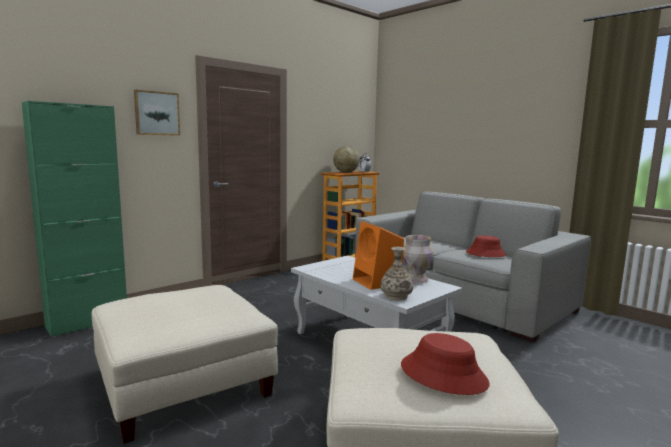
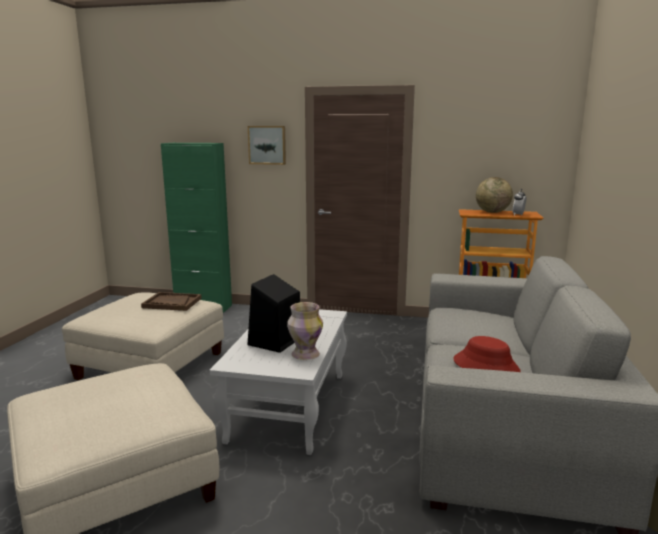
camera: 55 degrees right, 5 degrees up
orange speaker [353,221,404,290] -> black speaker [247,274,300,353]
vase [380,247,413,300] -> none
red hat [401,333,490,395] -> none
none -> brown tray [141,292,202,311]

